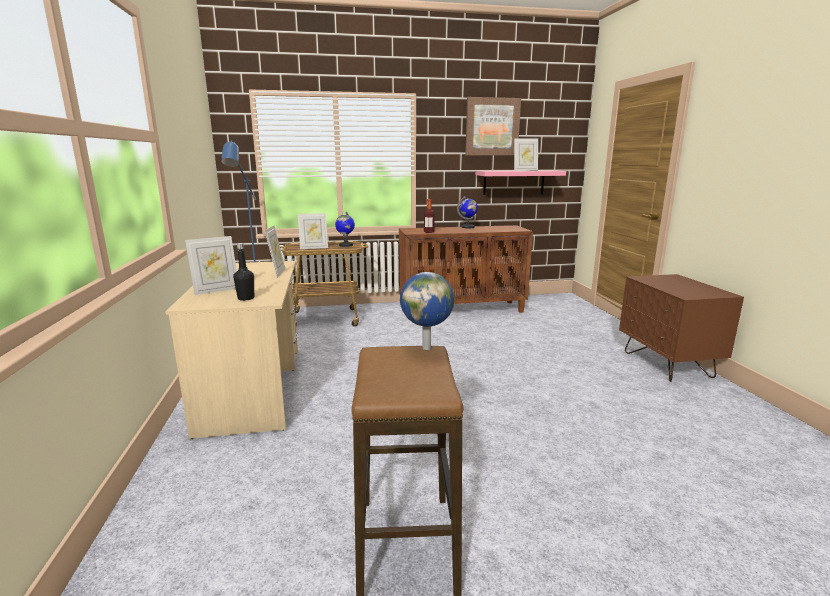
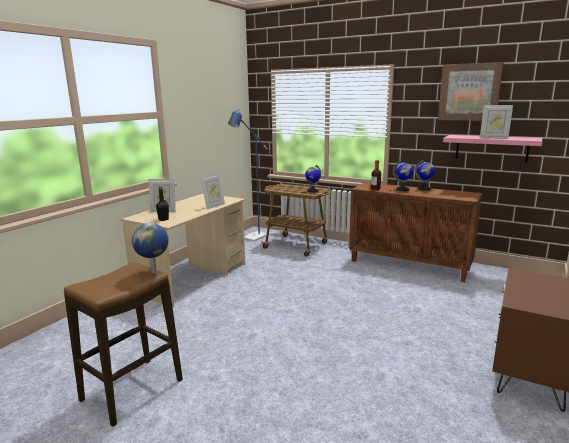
camera: 40 degrees right, 0 degrees up
picture frame [298,213,328,249] -> none
none -> globe [393,160,413,191]

